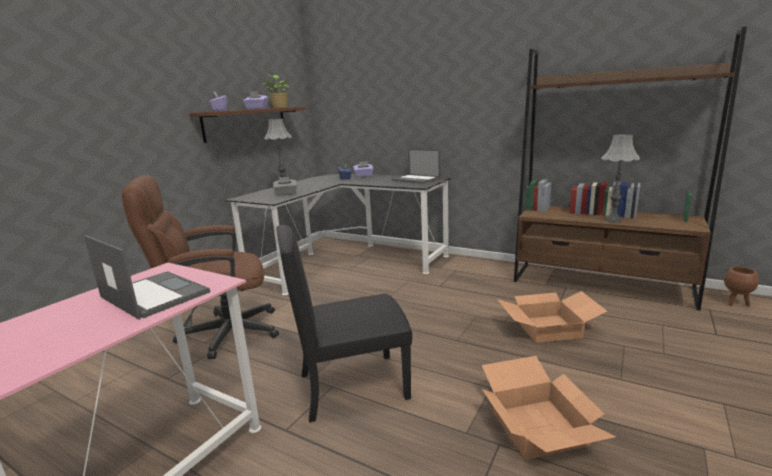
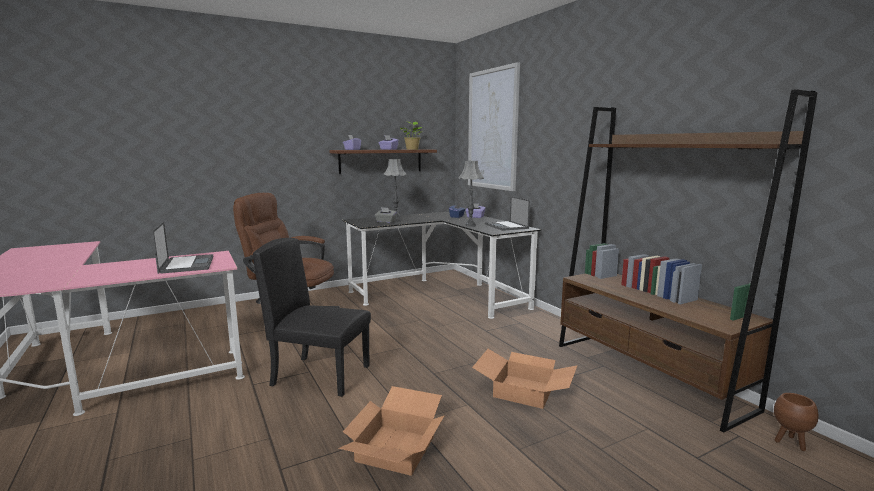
camera: 30 degrees right, 5 degrees down
grey table lamp [601,134,640,223] -> grey table lamp moved to [458,161,484,227]
none -> picture [468,62,520,191]

